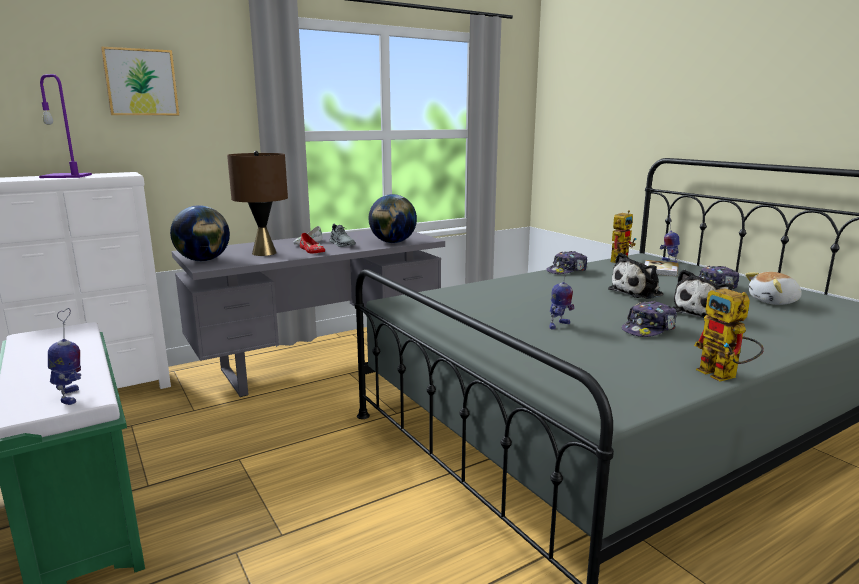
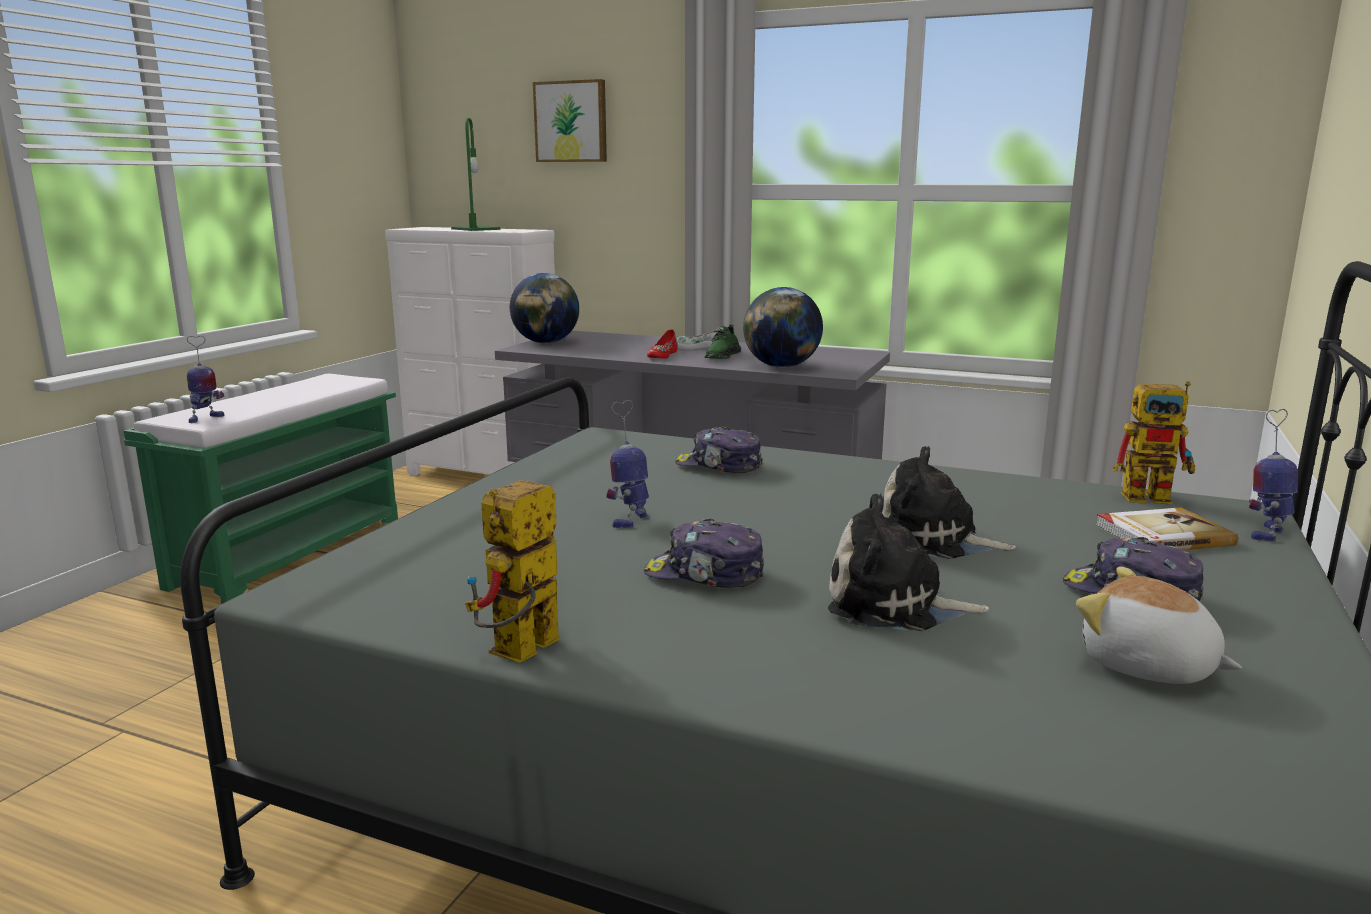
camera: 55 degrees right, 0 degrees up
purple table lamp [39,74,92,178] -> green table lamp [451,117,500,231]
brown table lamp [227,151,288,256] -> none
grey shoe [329,224,356,247] -> green shoe [705,324,741,359]
cap [546,251,587,274] -> cap moved to [675,426,763,473]
toy robot [550,261,574,329] -> toy robot turned 105 degrees clockwise [606,400,649,528]

